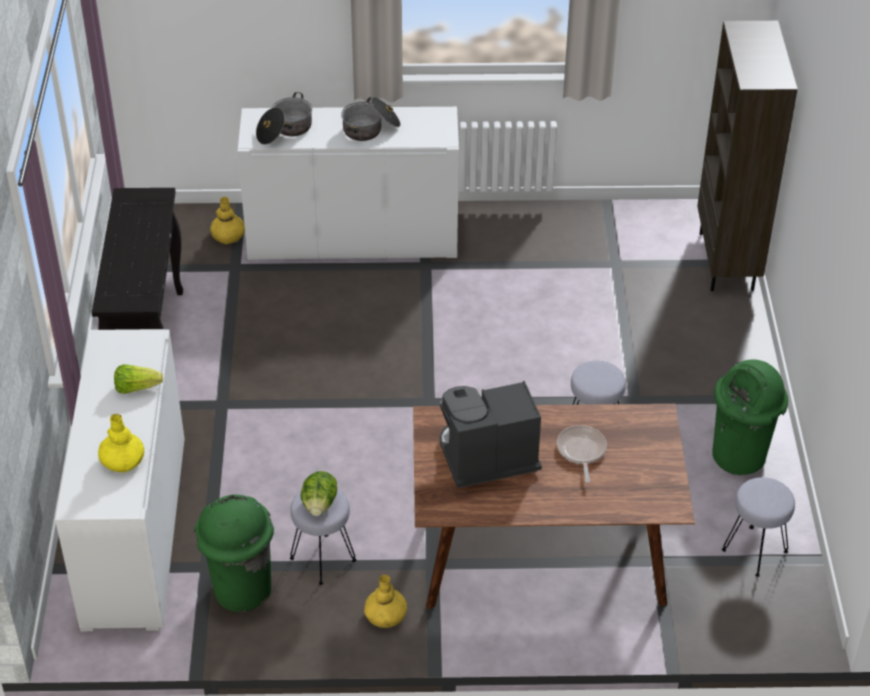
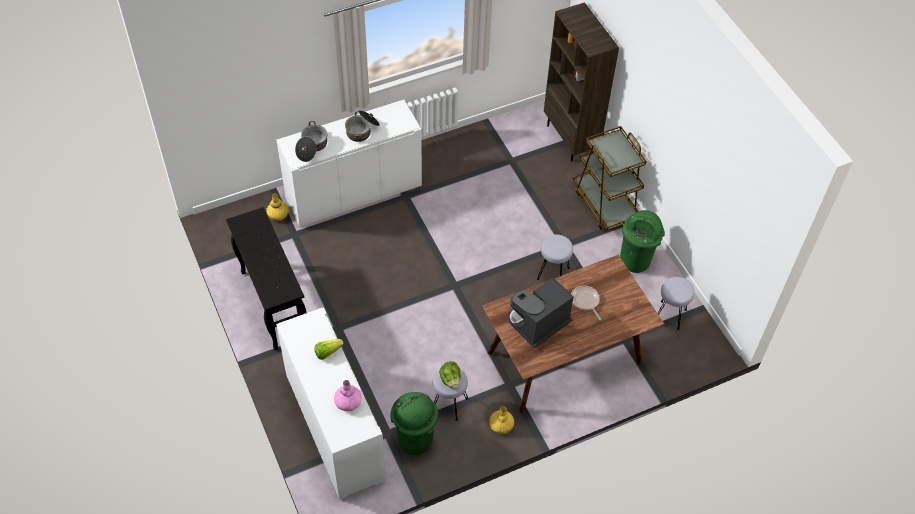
camera: 25 degrees left, 10 degrees up
yellow vase [98,414,144,473] -> pink vase [334,380,362,411]
none -> brown cart [573,126,647,231]

